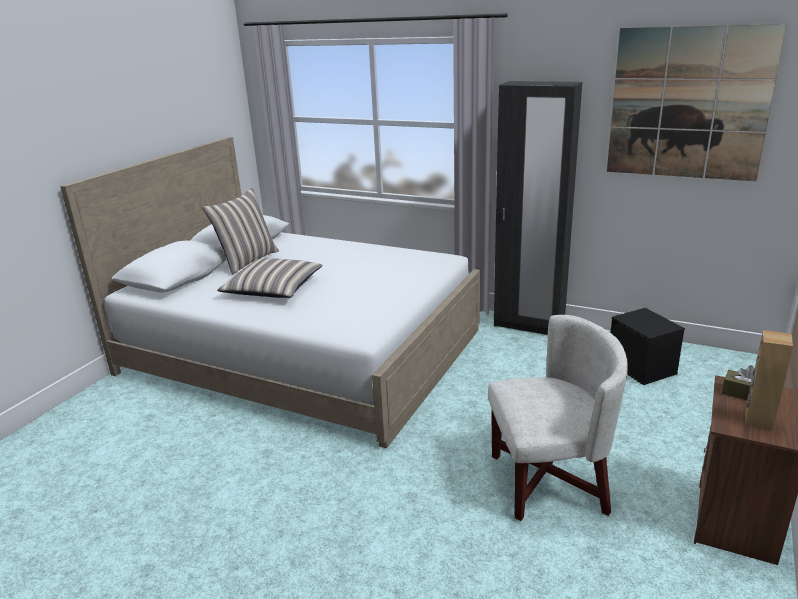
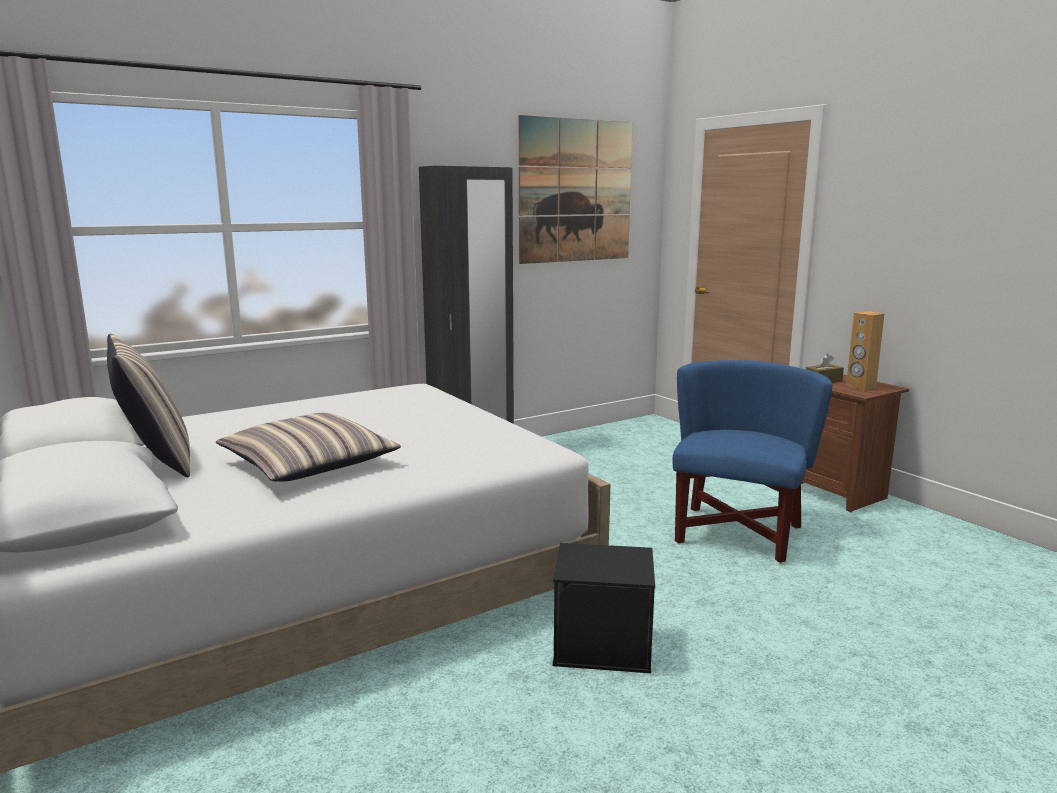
camera: 60 degrees left, 10 degrees down
white armchair [488,315,628,521] -> blue armchair [672,360,832,563]
black storage box [611,308,685,385] -> black storage box moved to [553,543,655,673]

